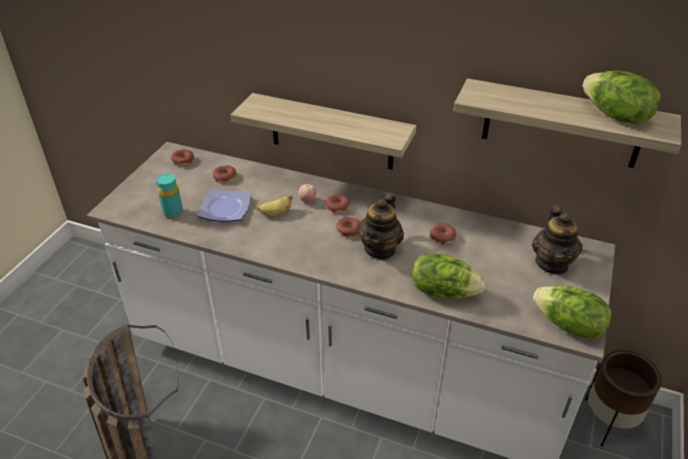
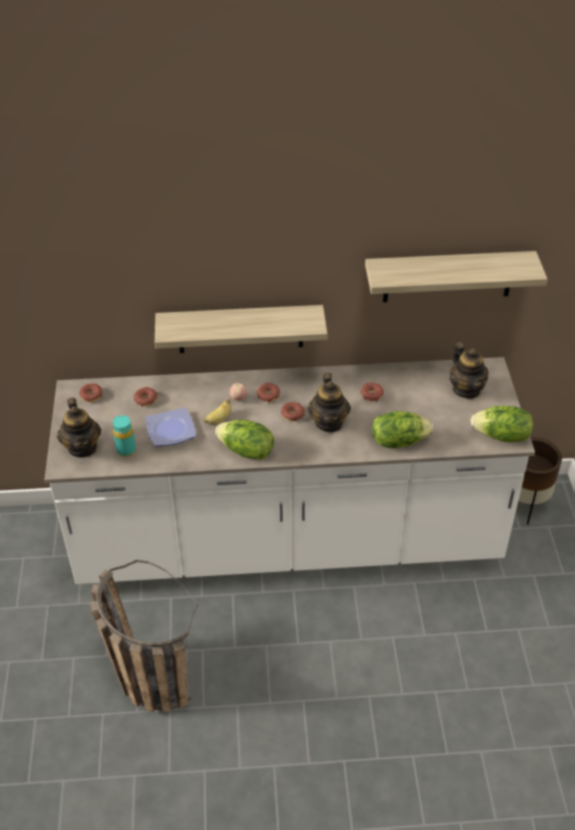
camera: 25 degrees left, 5 degrees up
lettuce [583,71,661,125] -> lettuce moved to [215,420,274,460]
none -> teapot [57,398,101,458]

